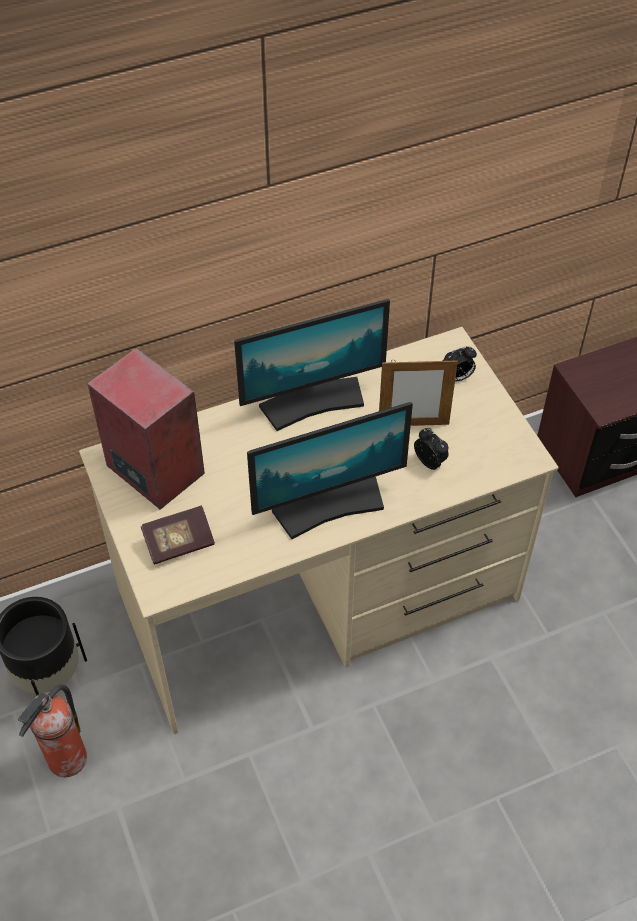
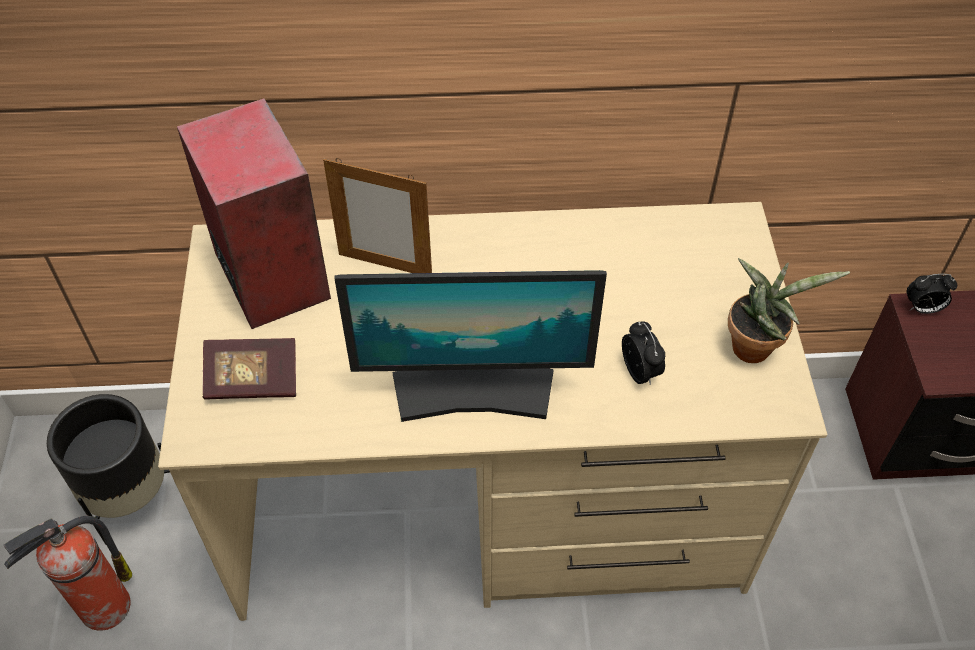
camera: 20 degrees right, 0 degrees up
monitor [234,299,390,431] -> none
picture frame [379,358,458,426] -> picture frame moved to [323,158,432,273]
alarm clock [443,346,477,381] -> alarm clock moved to [907,274,957,314]
none -> potted plant [728,258,850,363]

